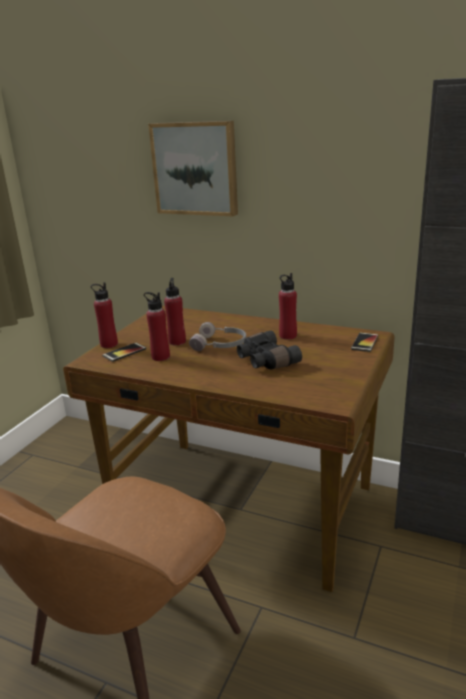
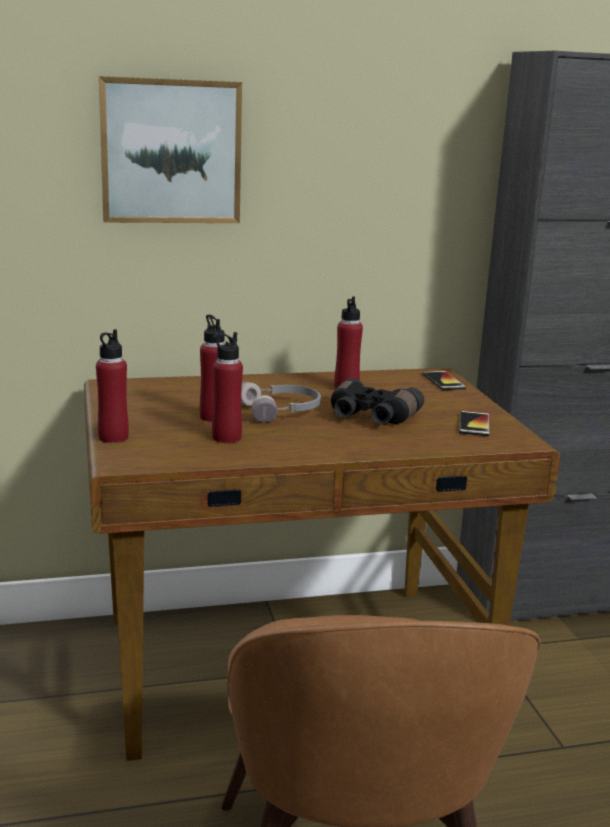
camera: 40 degrees left, 5 degrees down
phone [102,343,146,362] -> phone moved to [459,411,490,437]

